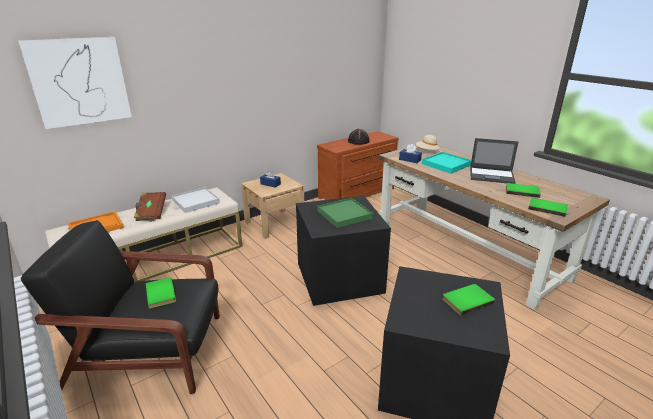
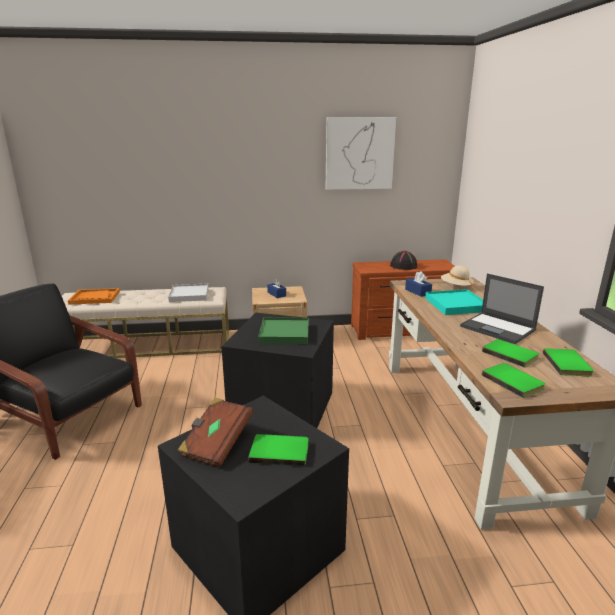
camera: 30 degrees right, 5 degrees down
picture [18,37,132,129] -> picture moved to [326,117,396,190]
brown book [134,192,166,221] -> brown book moved to [177,397,253,467]
green book [146,277,176,309] -> green book moved to [543,348,594,377]

